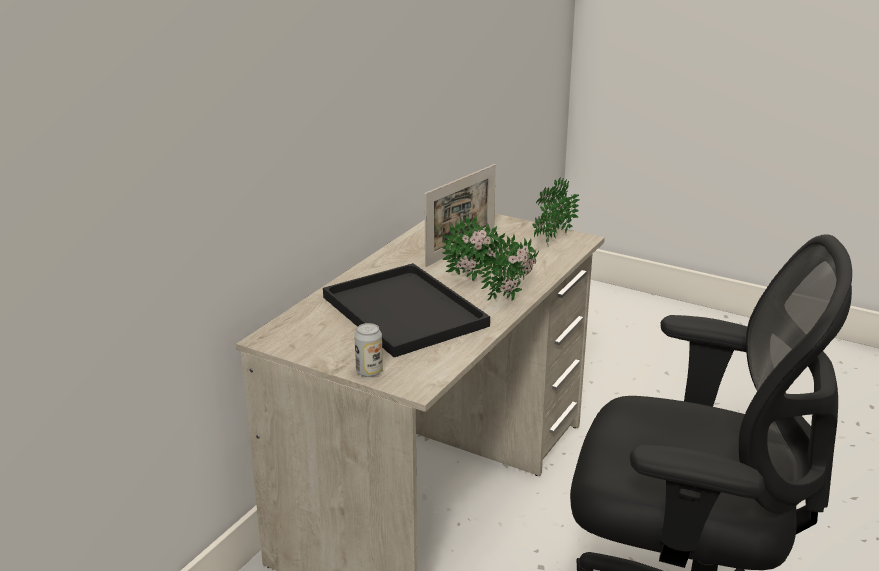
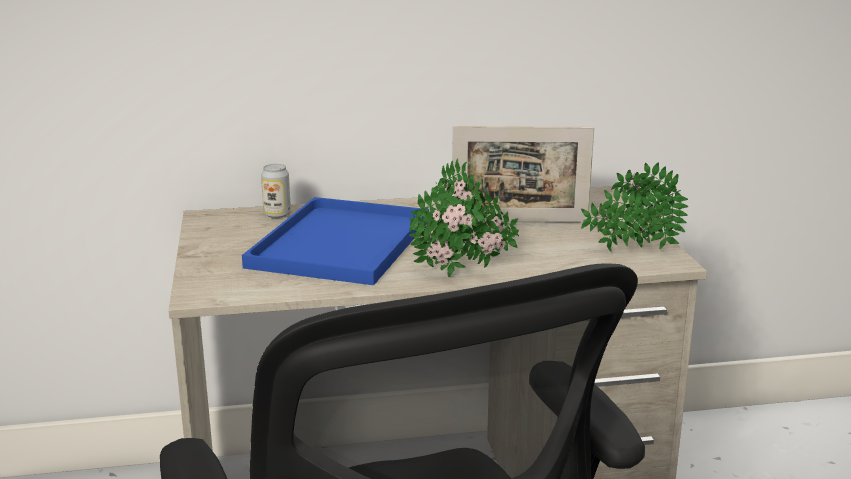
camera: 50 degrees right, 5 degrees down
black tray [323,263,490,357] -> blue tray [242,197,429,285]
can [354,323,383,377] -> can moved to [261,164,291,218]

